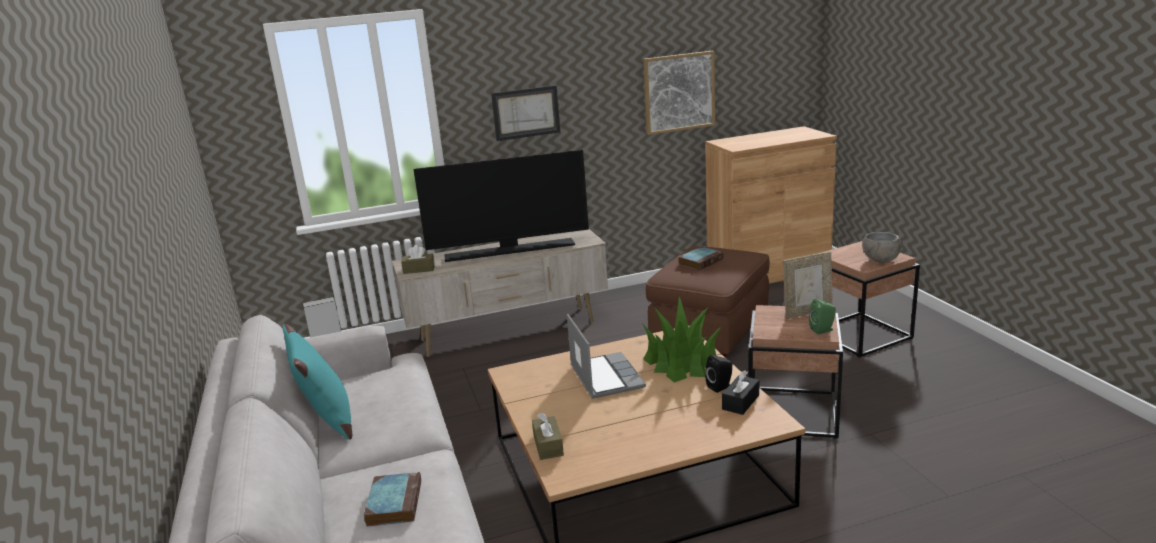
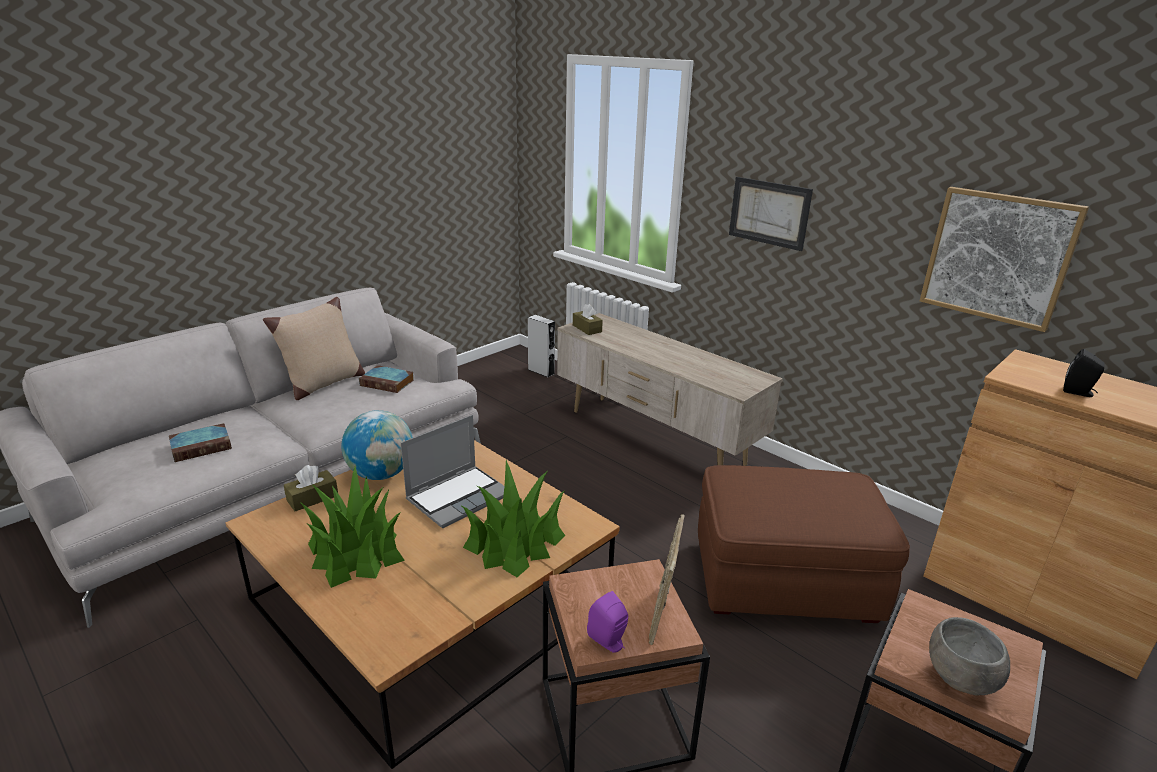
camera: 60 degrees right, 5 degrees up
turquoise pillow [283,324,352,440] -> beige pillow [263,297,365,400]
television [413,150,589,262] -> none
book [678,247,723,270] -> book moved to [359,365,414,393]
black speaker [706,355,732,393] -> black speaker moved to [1063,349,1104,397]
black tissue box [722,370,759,415] -> none
picture frame [783,252,833,319] -> picture frame turned 60 degrees clockwise [649,514,685,645]
green speaker [809,299,836,334] -> purple speaker [587,591,628,653]
none -> potted plant [300,467,405,588]
none -> globe [341,410,413,480]

